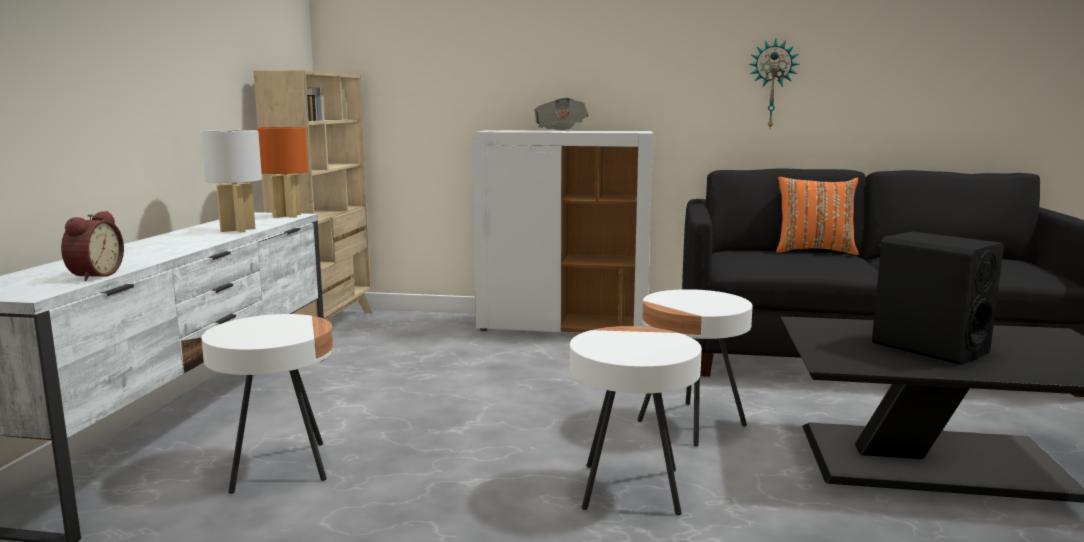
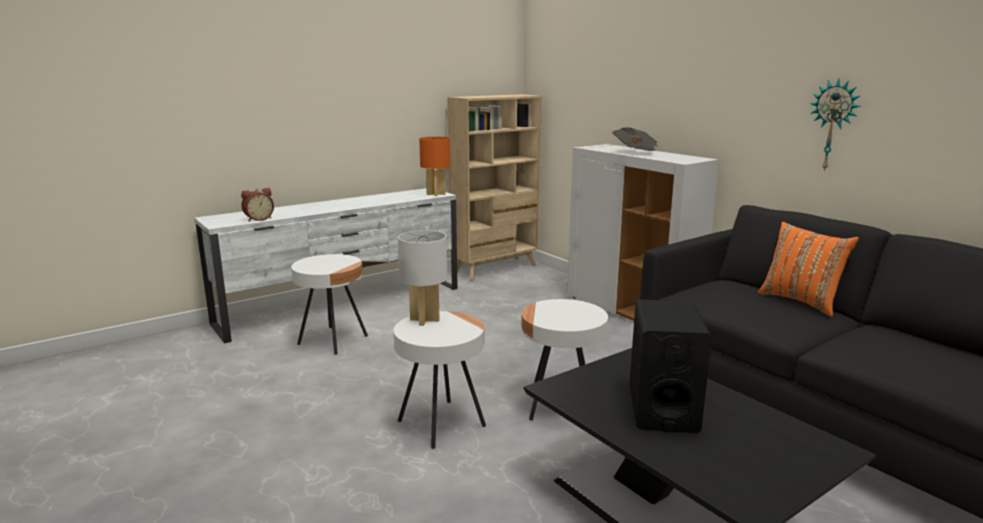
camera: 45 degrees right, 5 degrees up
white table lamp [201,130,262,233] -> white table lamp moved to [398,230,447,326]

